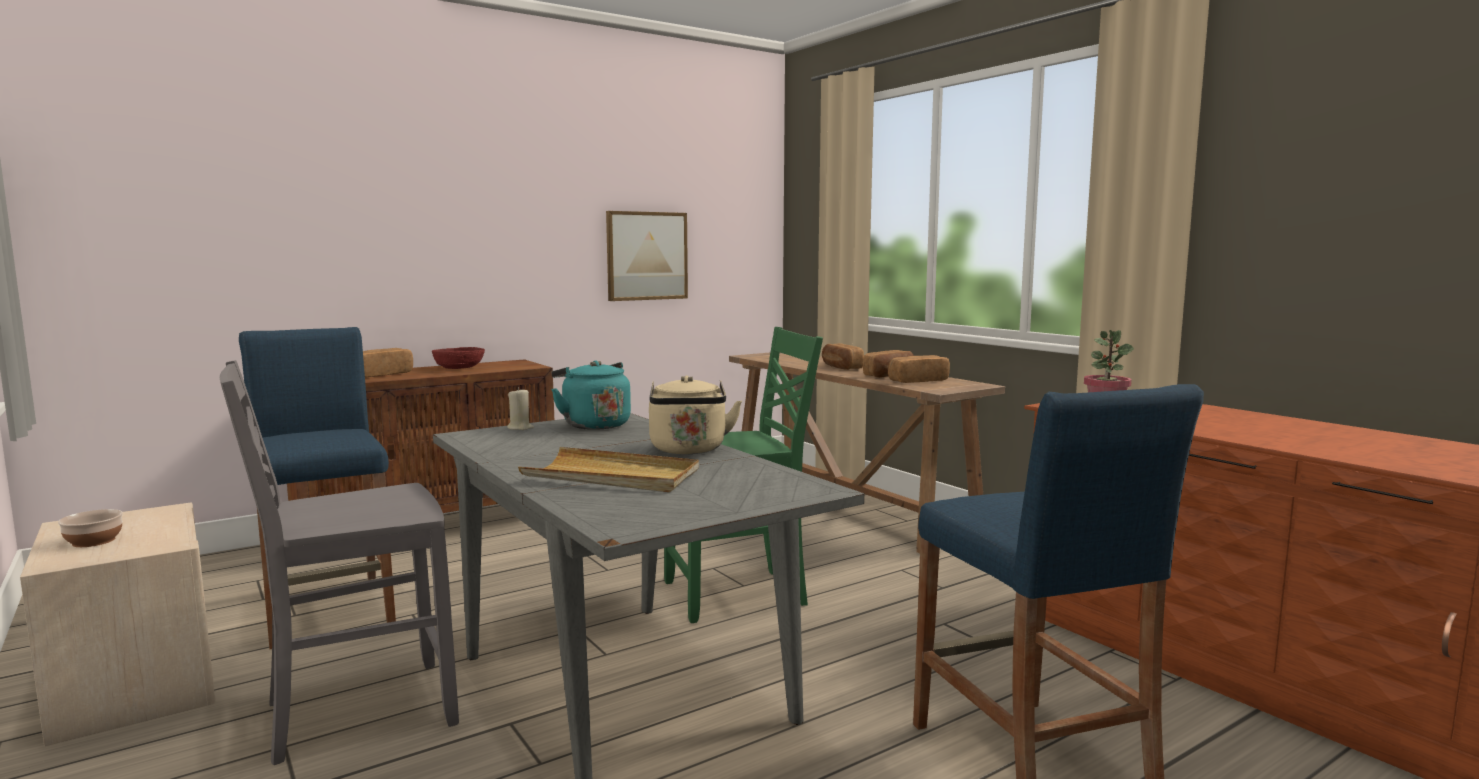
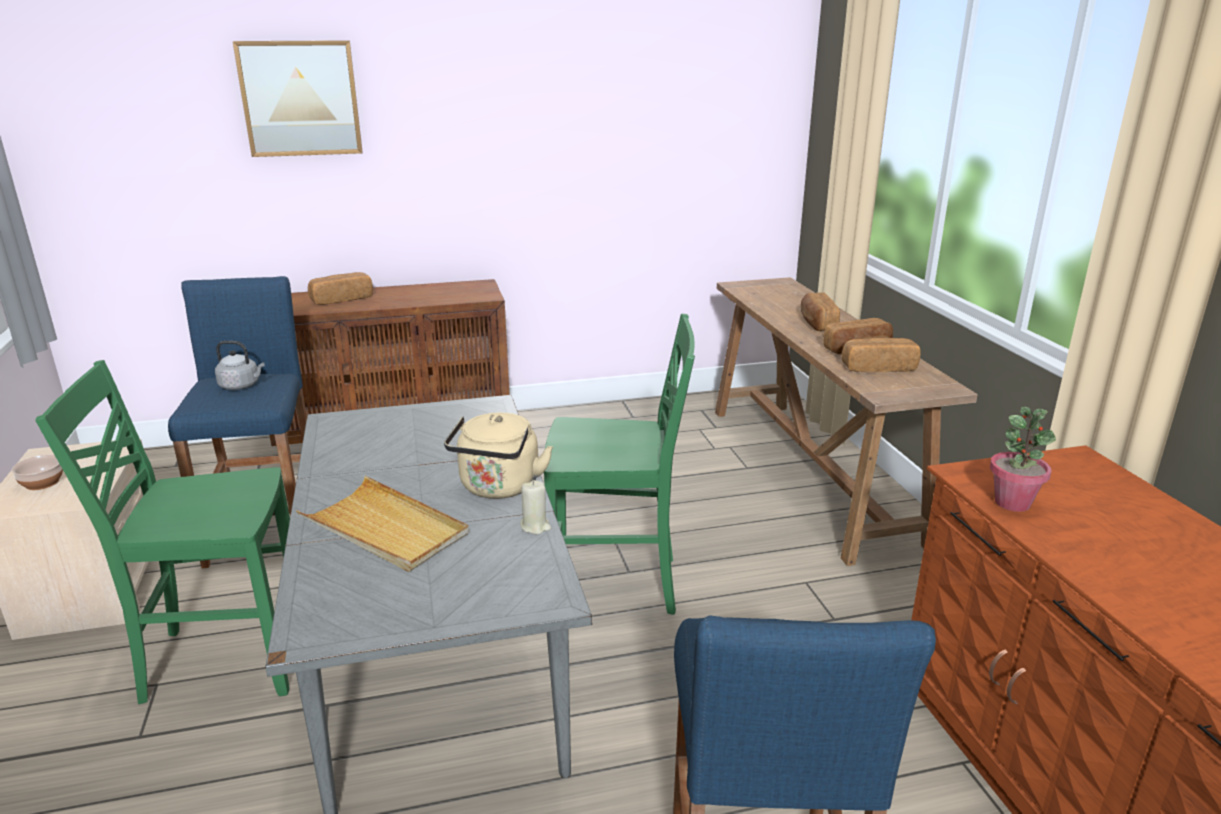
camera: 20 degrees right, 15 degrees up
grey chair [220,360,459,765] -> green chair [35,360,290,704]
red bowl [432,347,485,369] -> none
beige candle [507,387,534,430] -> beige candle moved to [520,480,551,534]
turquoise kettle [551,360,631,430] -> none
picture [606,211,688,301] -> picture moved to [233,40,363,157]
none -> grey kettle [215,341,265,390]

